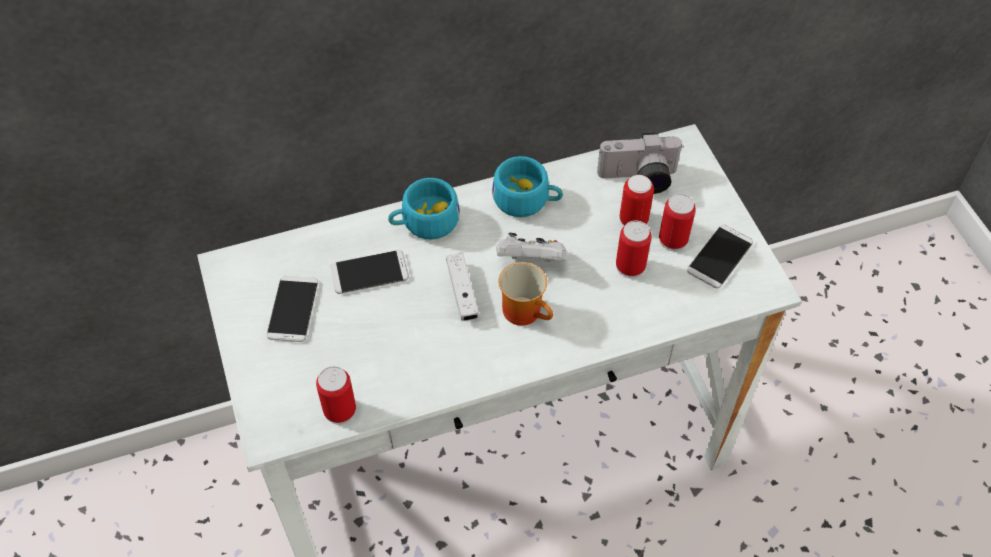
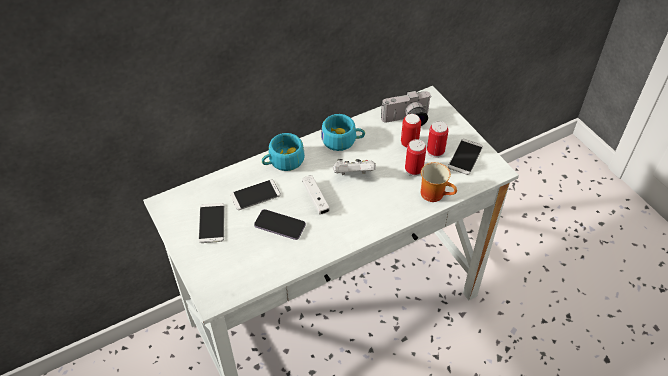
camera: 10 degrees left, 5 degrees down
can [316,366,356,425] -> none
mug [499,262,553,326] -> mug moved to [421,162,457,202]
none -> phone [254,209,306,240]

